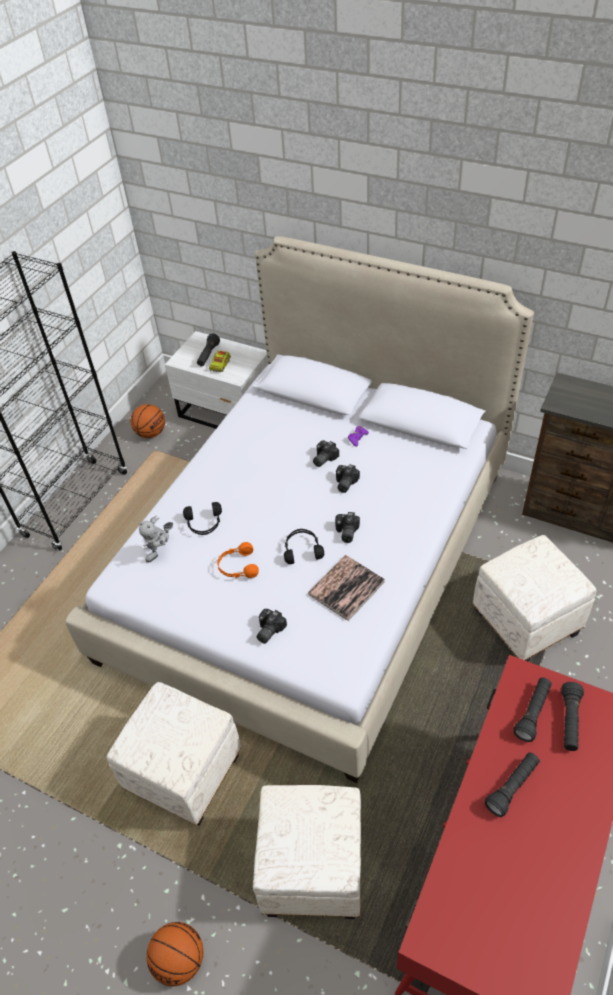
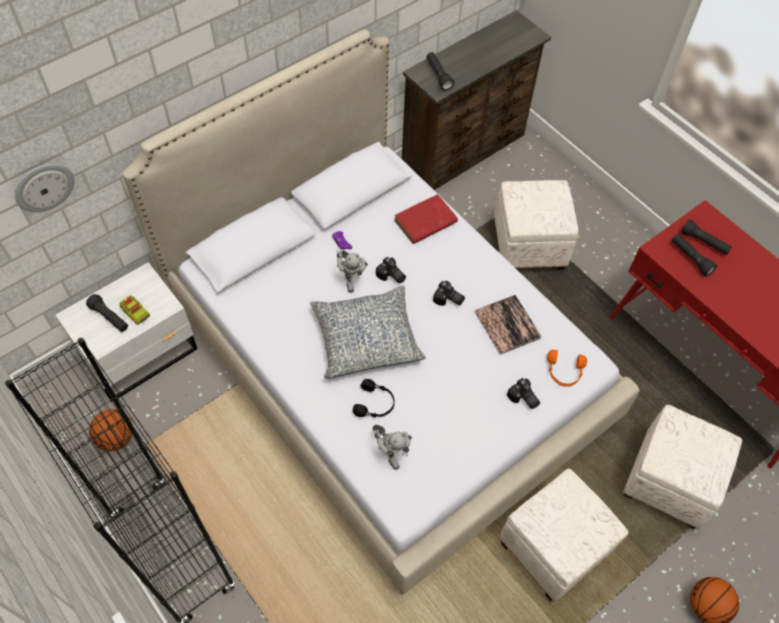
camera: 70 degrees left, 10 degrees up
orange headphones [217,542,259,578] -> orange headphones moved to [547,350,587,387]
black headphones [284,529,324,564] -> none
camera [313,440,339,467] -> toy robot [337,250,368,292]
black flashlight [485,752,540,817] -> black flashlight moved to [427,52,454,90]
none -> wall clock [15,164,75,212]
none -> pillow [310,286,426,378]
none -> red book [394,194,458,244]

